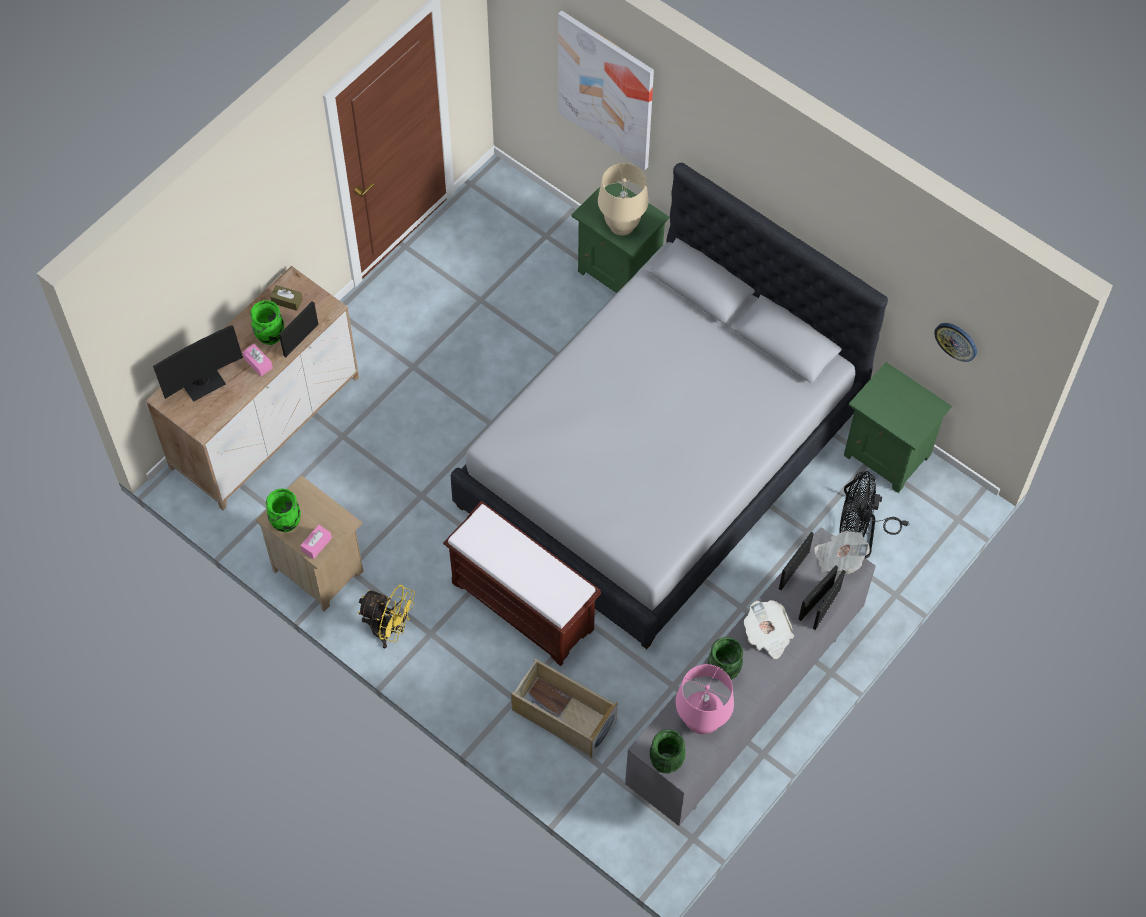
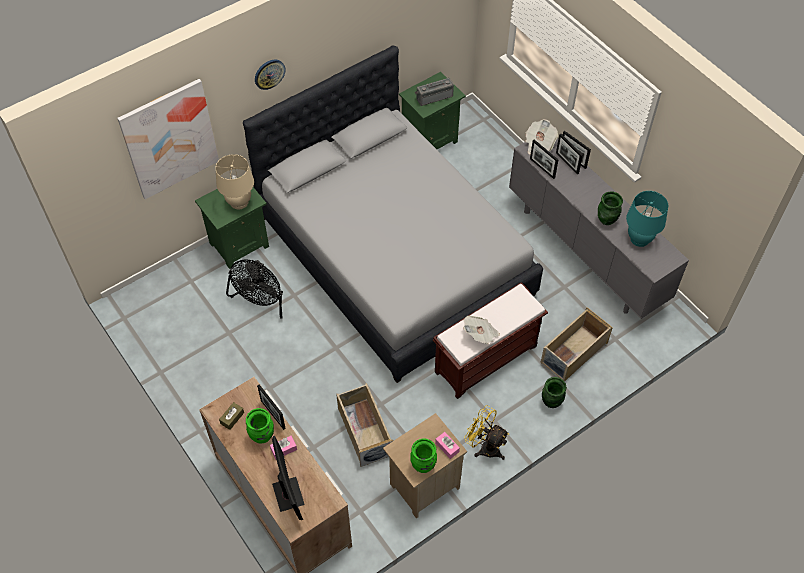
camera: 75 degrees left, 5 degrees down
yellow fan [357,585,415,648] -> yellow fan turned 90 degrees counterclockwise [464,405,509,460]
green vase [650,729,685,773] -> green vase moved to [542,377,567,408]
pink table lamp [676,664,734,734] -> turquoise table lamp [626,191,668,247]
newspaper [744,600,794,659] -> newspaper moved to [463,315,500,344]
black fan [839,471,910,558] -> black fan moved to [226,260,283,318]
wall clock [934,323,977,362] -> wall clock moved to [255,60,285,90]
none -> beige storage box [336,383,393,467]
none -> radio [415,78,454,106]

